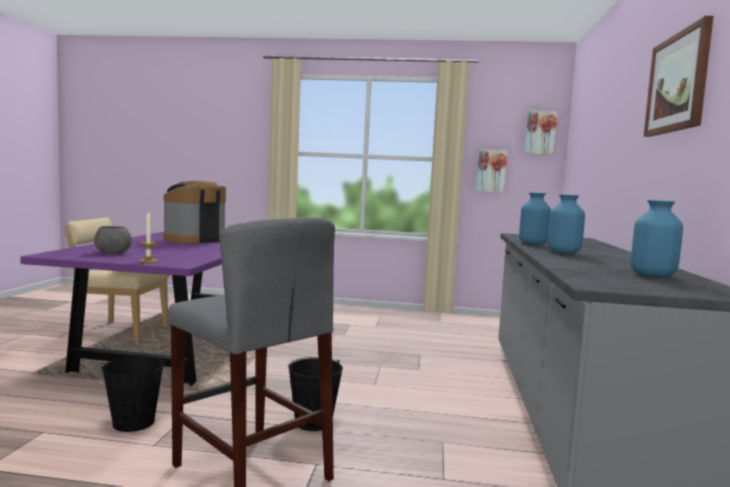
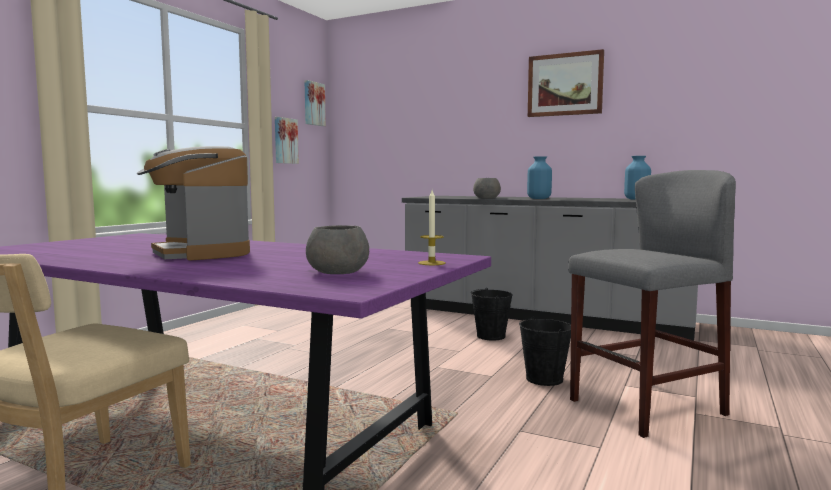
camera: 70 degrees left, 0 degrees up
black bucket [101,355,165,432] -> black bucket moved to [471,288,513,340]
blue vase [519,192,551,245] -> grey bowl [473,178,501,199]

